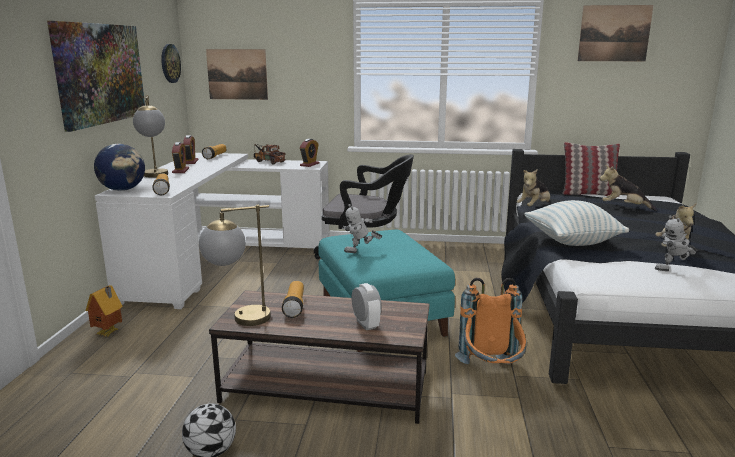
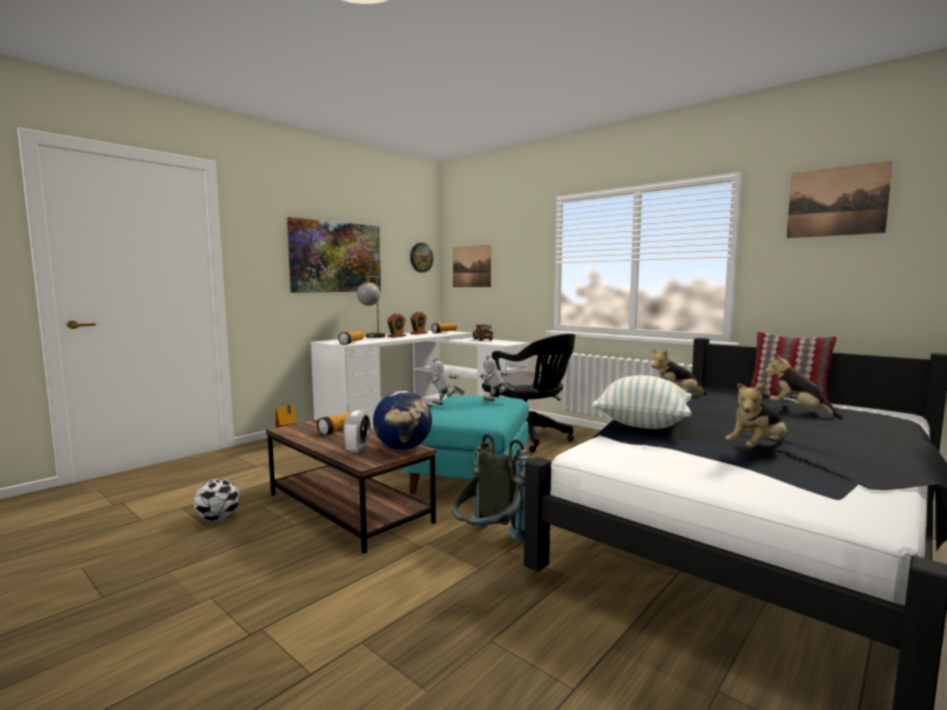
camera: 35 degrees right, 10 degrees down
globe [94,144,145,191] -> globe moved to [373,391,432,450]
table lamp [199,205,271,326] -> none
alarm clock [300,139,319,167] -> none
orange backpack [455,278,527,365] -> grey backpack [452,434,531,541]
toy robot [655,215,697,271] -> toy robot moved to [479,356,517,401]

